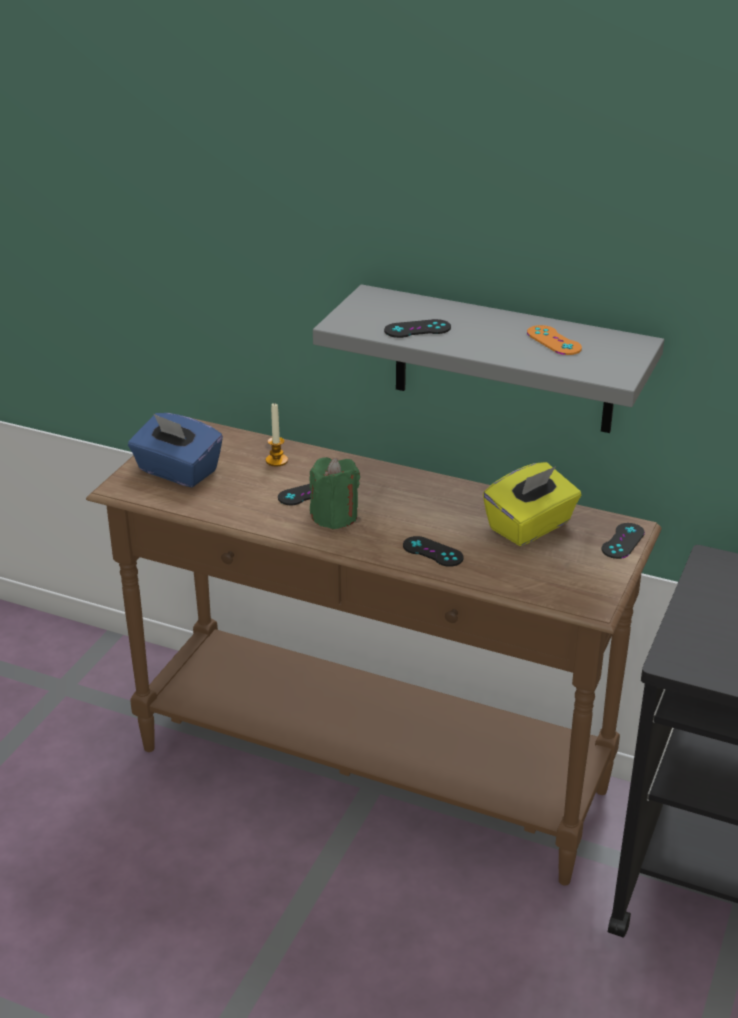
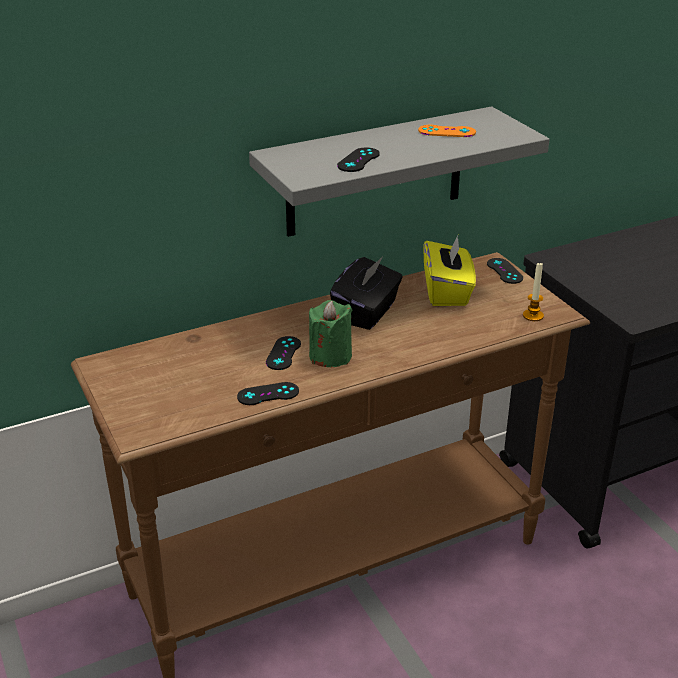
camera: 50 degrees left, 0 degrees up
blue tissue box [128,413,223,487] -> none
candle [266,402,288,467] -> candle moved to [523,263,544,321]
black game controller [403,536,464,567] -> black game controller moved to [237,382,299,405]
none -> black tissue box [330,256,403,330]

